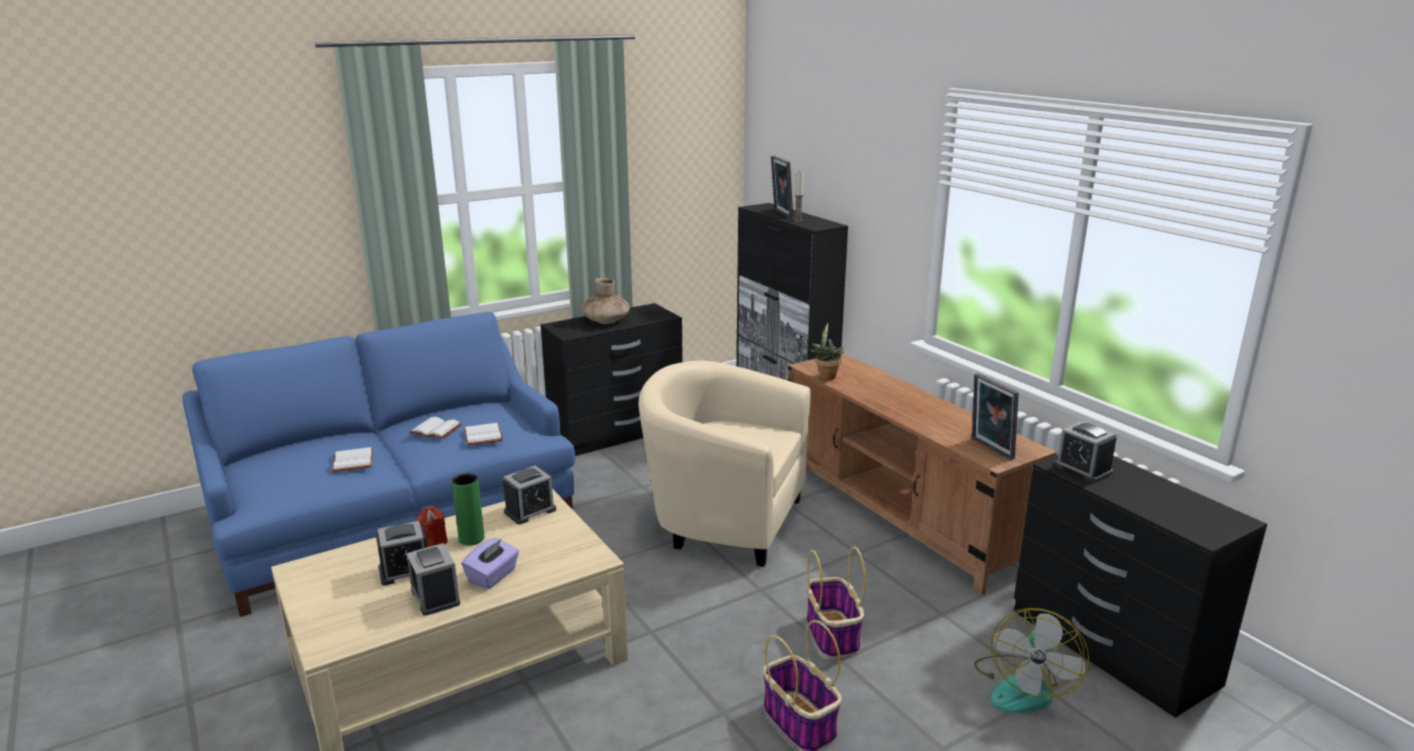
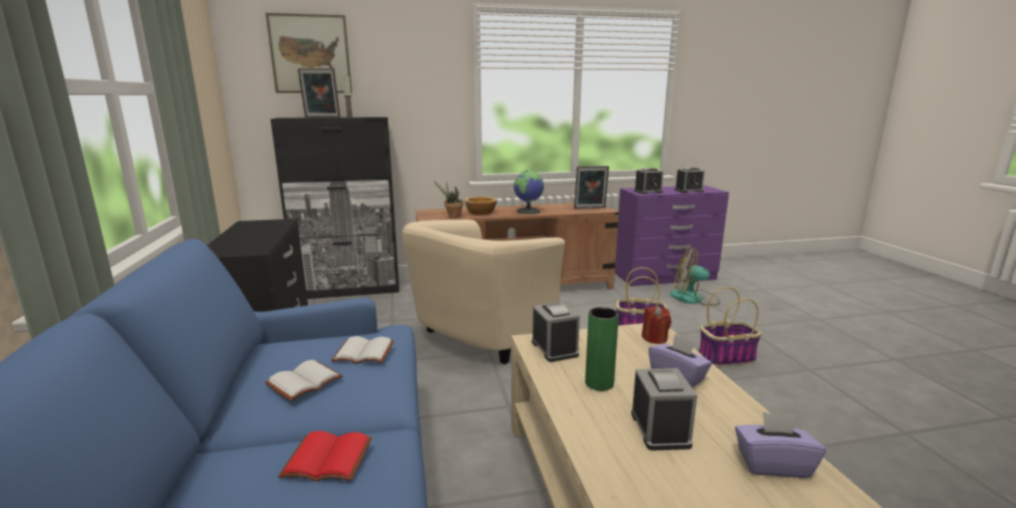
camera: 70 degrees left, 5 degrees down
white book [332,447,373,472] -> red book [278,431,372,481]
alarm clock [406,543,460,616] -> alarm clock moved to [675,167,705,193]
red candle [416,506,448,547] -> red candle moved to [642,306,671,344]
brown vase [581,278,630,324] -> none
fan [974,608,1089,713] -> fan turned 150 degrees clockwise [670,247,720,306]
black dresser [1014,455,1267,718] -> purple dresser [615,185,729,286]
none -> picture [266,13,352,93]
none -> bowl [465,197,497,215]
none -> globe [514,170,544,214]
none -> purple tissue box [735,412,826,478]

